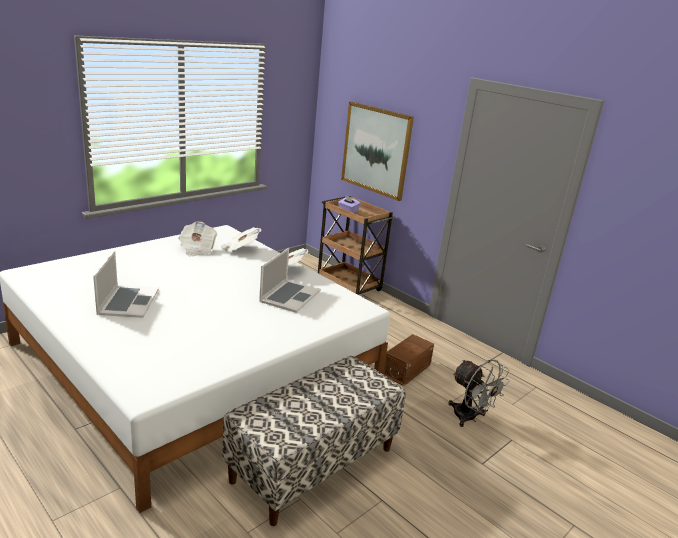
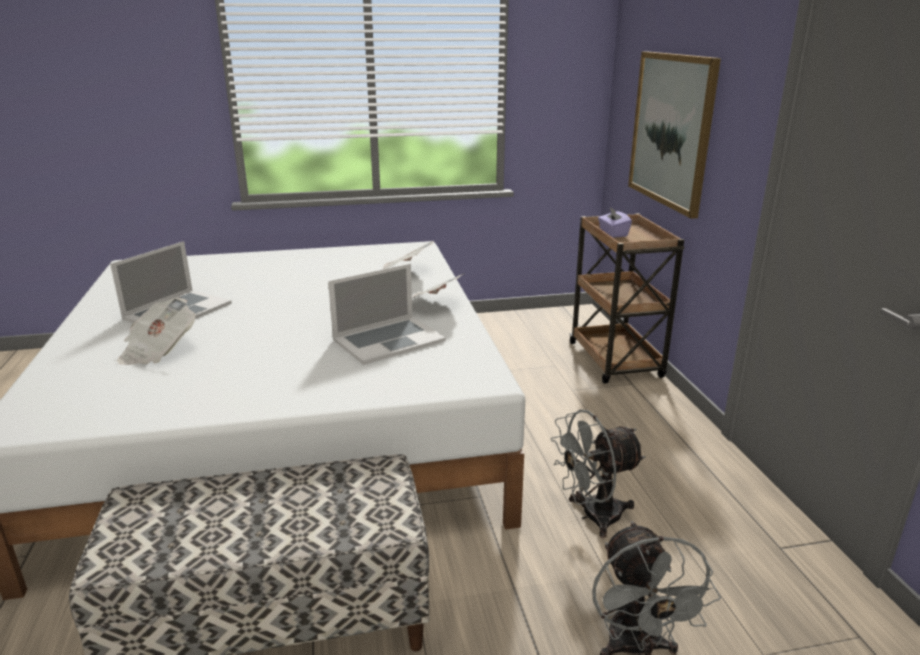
camera: 35 degrees right, 0 degrees up
newspaper [179,222,217,257] -> newspaper moved to [117,298,195,365]
brown storage box [383,334,434,386] -> grey fan [550,410,645,538]

